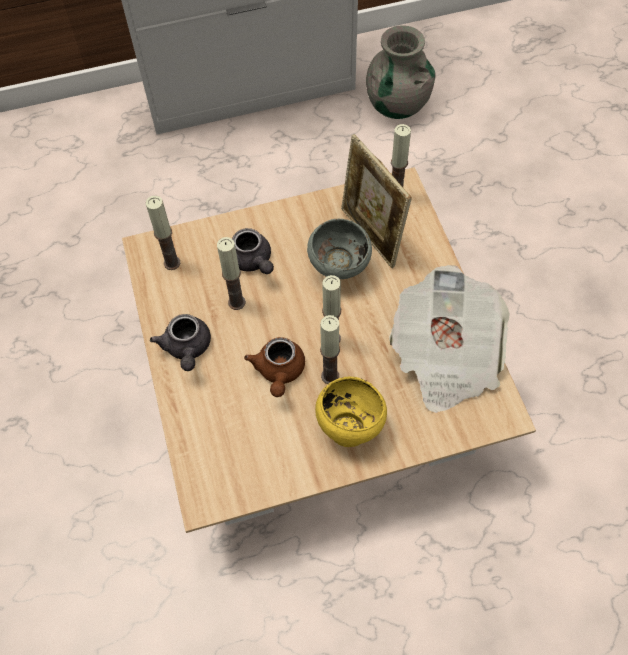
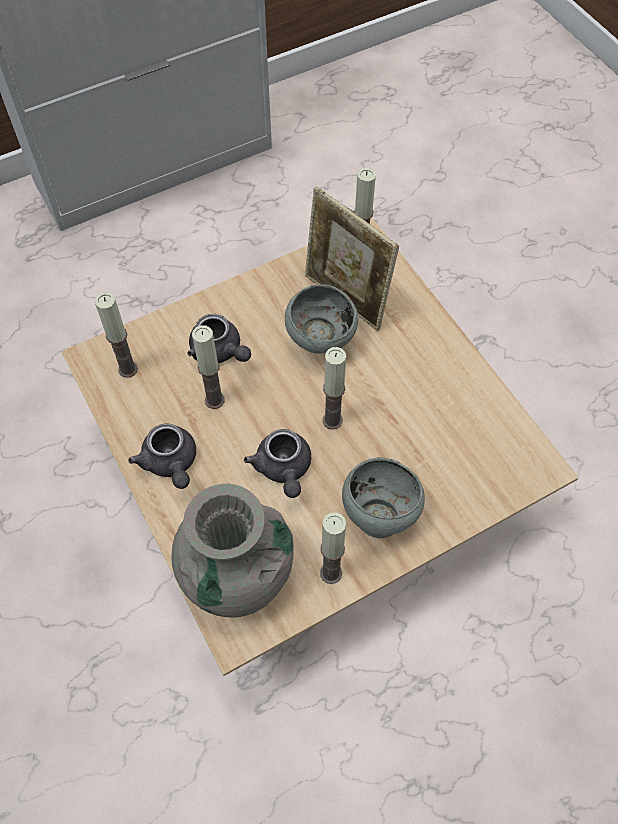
camera: 15 degrees left, 0 degrees up
brown teapot [244,337,305,397] -> grey teapot [244,429,311,498]
yellow bowl [315,377,387,447] -> grey bowl [342,457,425,538]
candle [320,315,340,384] -> candle moved to [320,512,346,584]
grey vase [366,25,436,119] -> grey vase moved to [171,484,294,618]
newspaper [389,265,510,413] -> none

